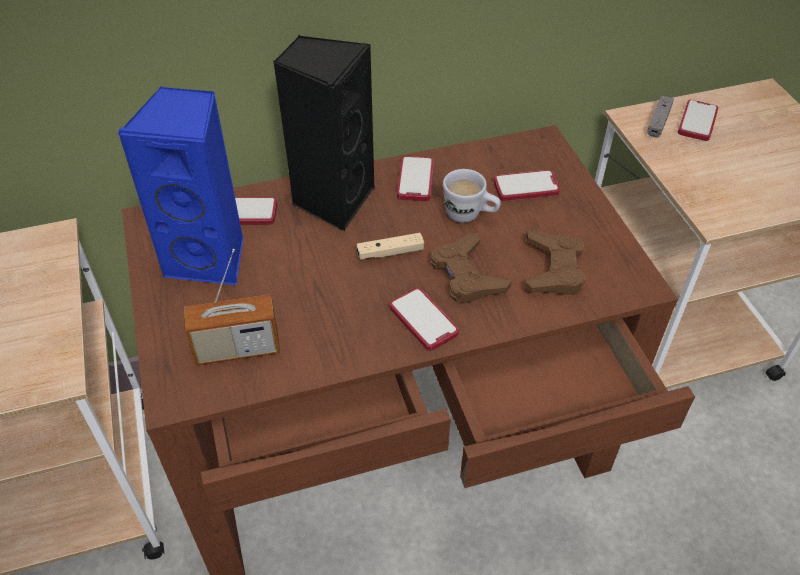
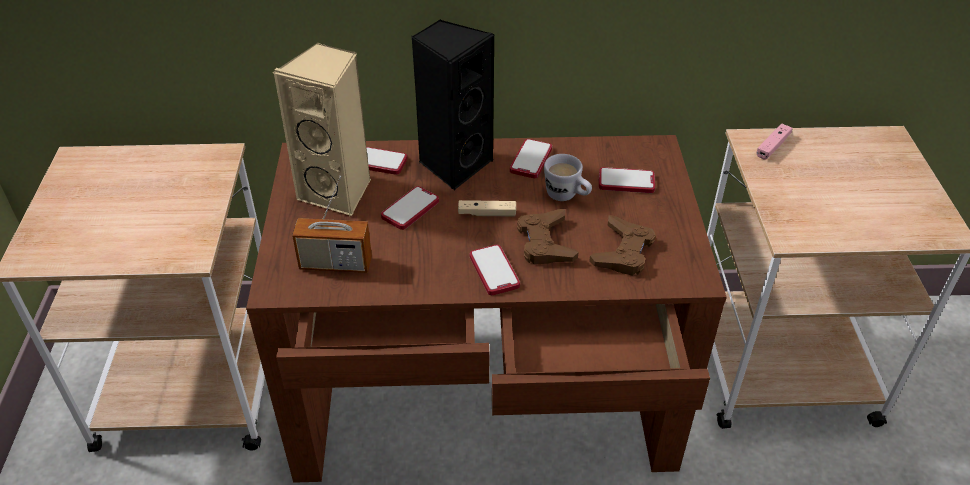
camera: 15 degrees right, 5 degrees down
blue speaker [117,86,244,285] -> beige speaker [273,43,371,217]
grey game controller [647,96,674,137] -> pink game controller [756,124,793,160]
phone [678,100,718,141] -> phone moved to [381,186,439,230]

